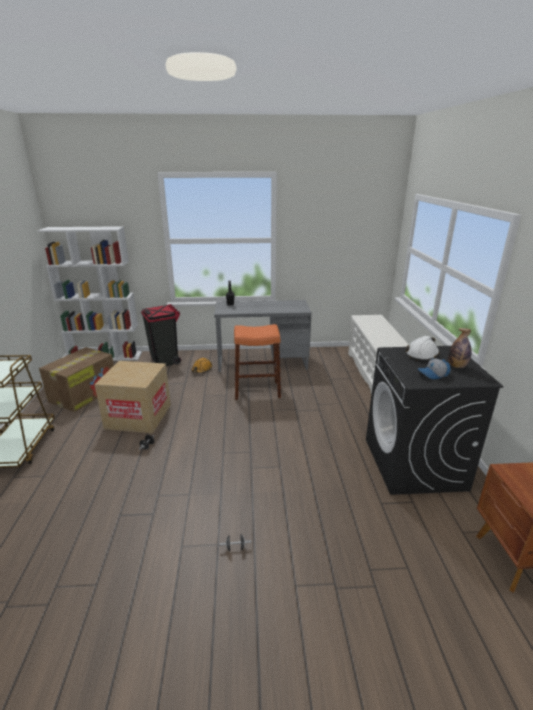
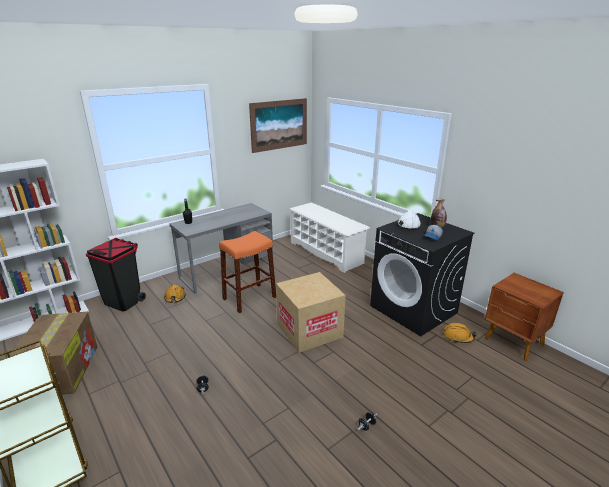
camera: 35 degrees left, 0 degrees up
cardboard box [94,361,171,433] -> cardboard box moved to [276,272,346,353]
none -> picture [249,98,307,153]
none -> orange hard hat [443,323,477,343]

